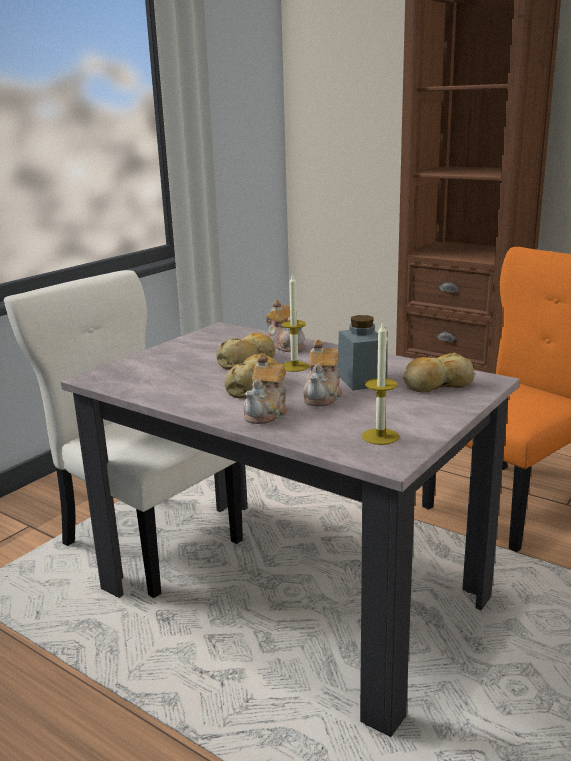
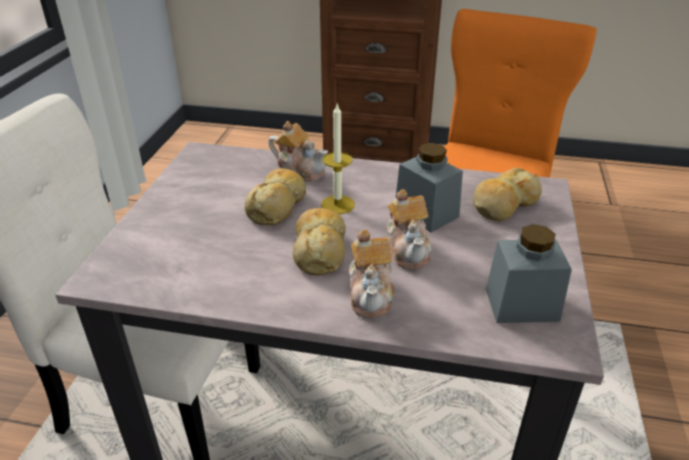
camera: 25 degrees left, 15 degrees up
candle [362,321,399,445] -> grey jar [486,224,572,323]

